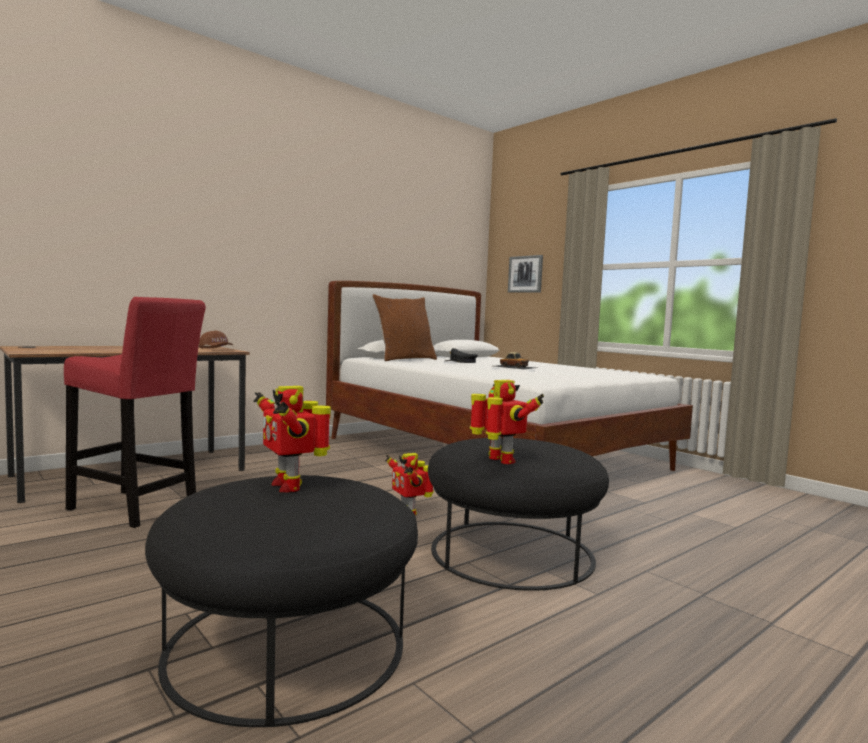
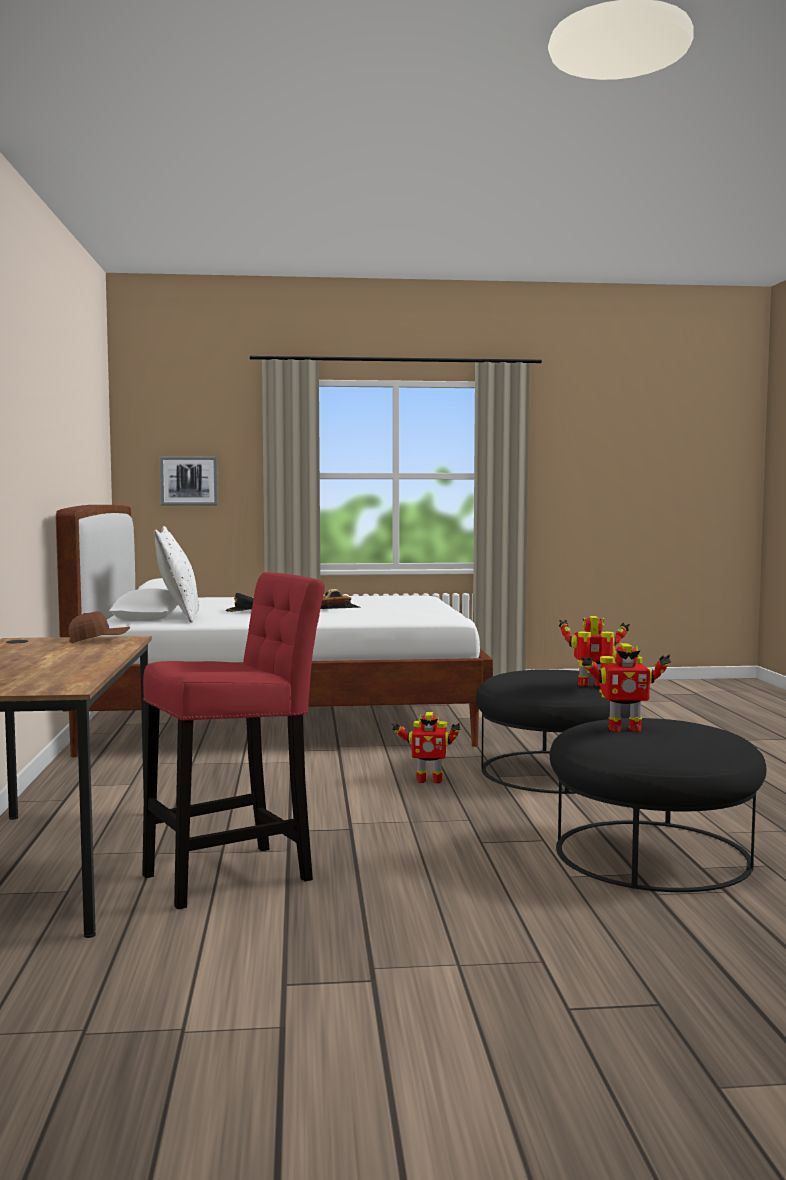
camera: 55 degrees left, 0 degrees up
brown pillow [372,294,437,361] -> white pillow [154,526,199,623]

